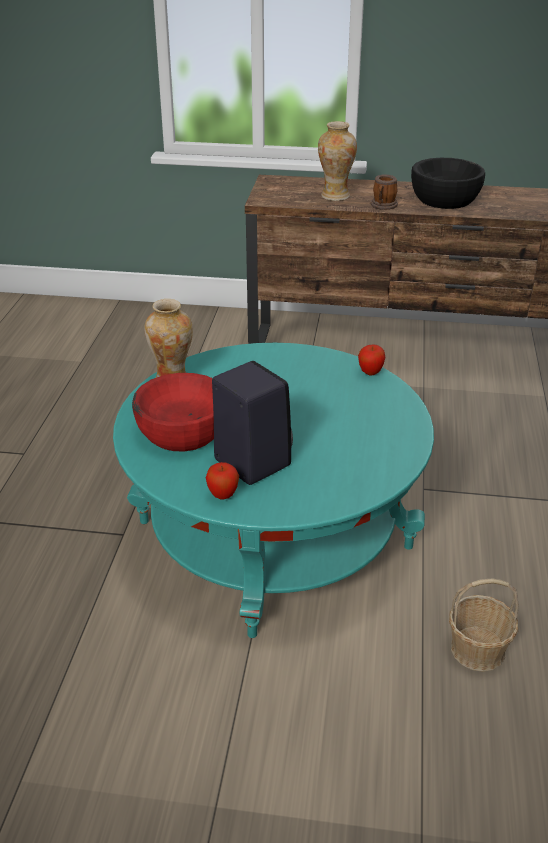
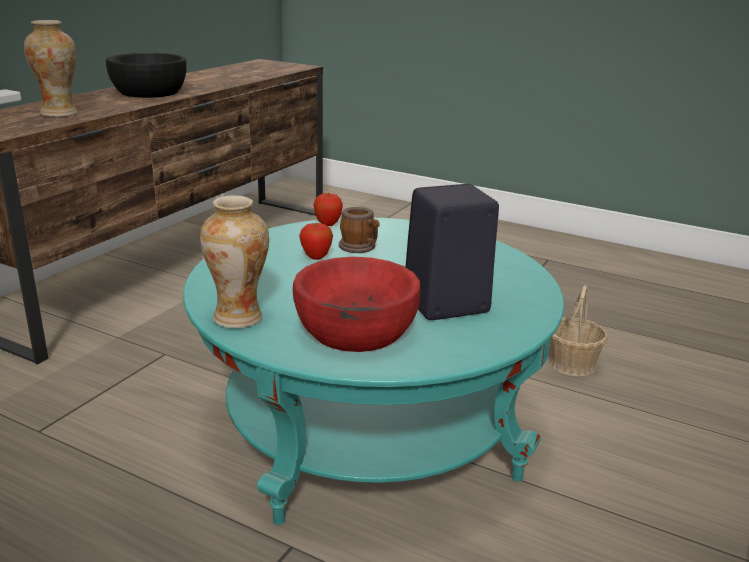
camera: 70 degrees left, 10 degrees down
apple [206,462,239,500] -> apple moved to [299,223,333,260]
mug [371,174,398,210] -> mug moved to [339,207,380,253]

